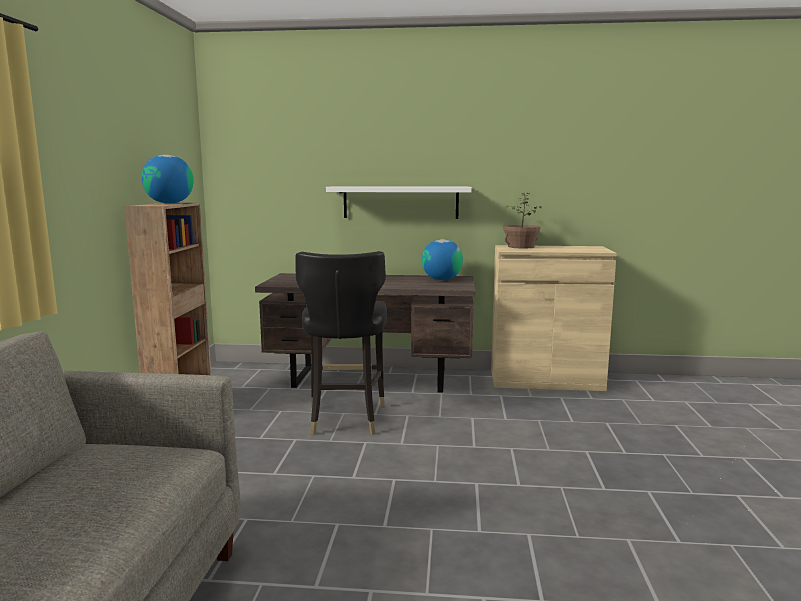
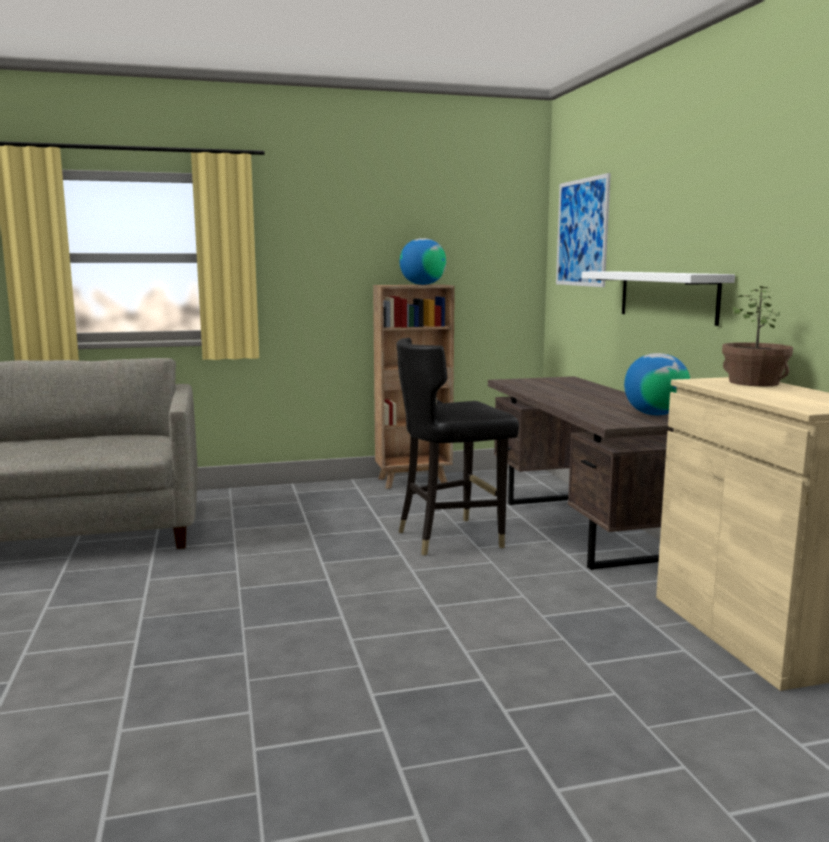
camera: 70 degrees right, 0 degrees up
none -> picture [556,173,611,287]

